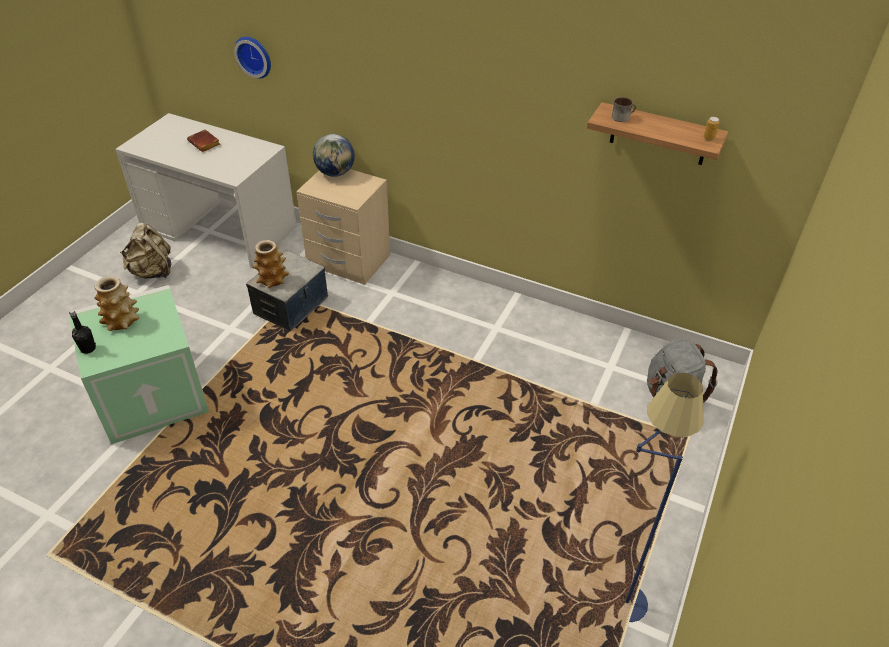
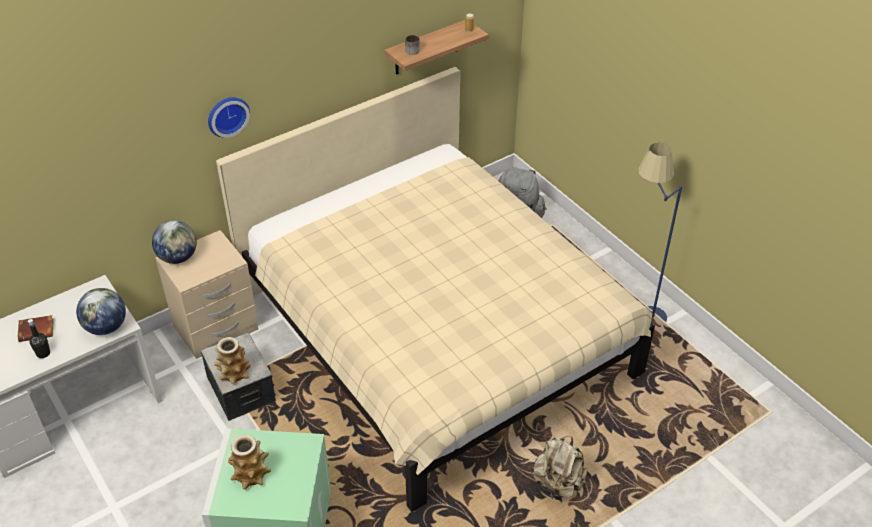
camera: 60 degrees left, 0 degrees up
black bottle [69,309,96,354] -> black bottle moved to [28,319,50,358]
beige backpack [120,223,171,279] -> beige backpack moved to [533,436,585,500]
wall clock [234,37,271,78] -> wall clock moved to [208,97,250,138]
none -> globe [76,288,126,335]
none -> beige bed [216,67,655,512]

